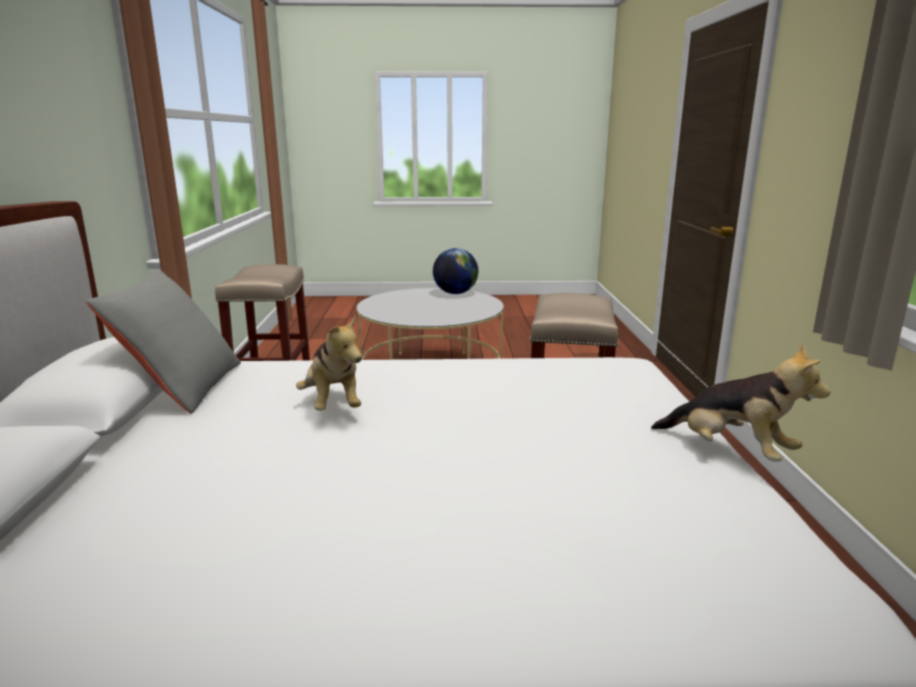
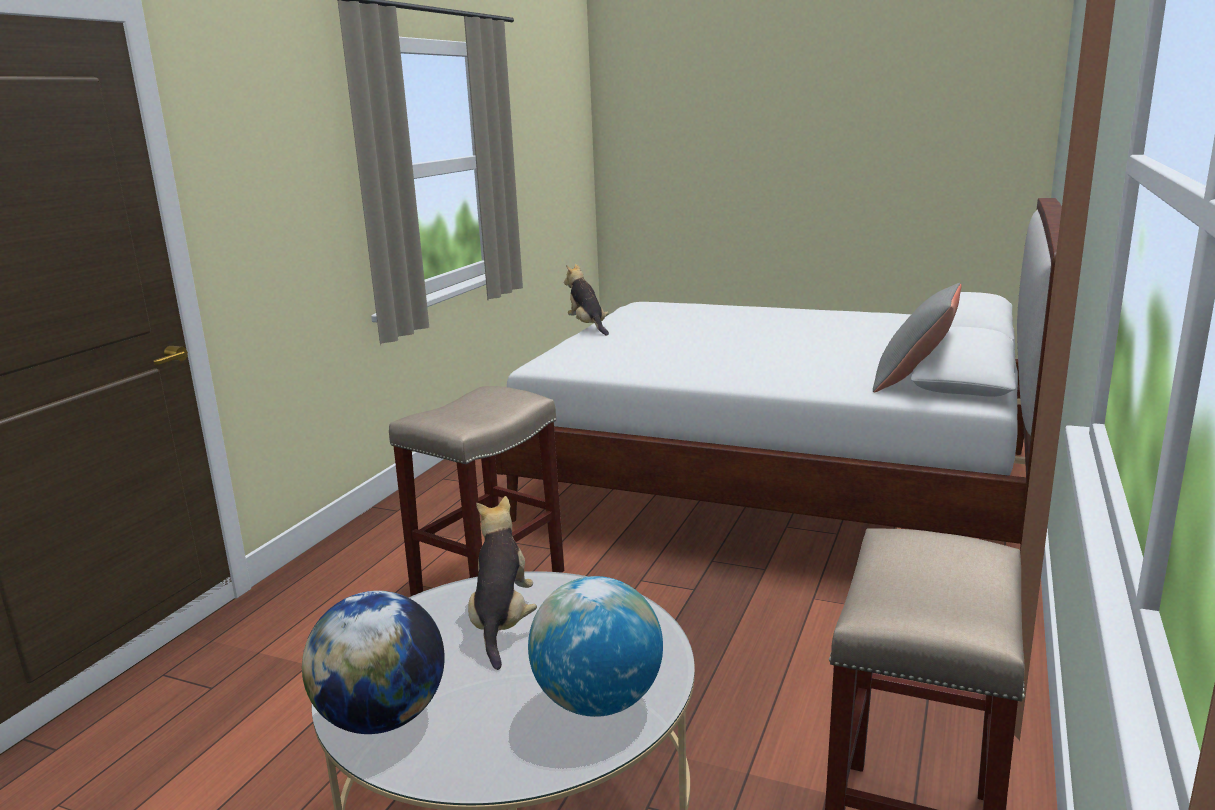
camera: 155 degrees left, 0 degrees up
plush toy [296,316,362,411] -> plush toy moved to [468,496,537,670]
none -> globe [528,576,663,717]

